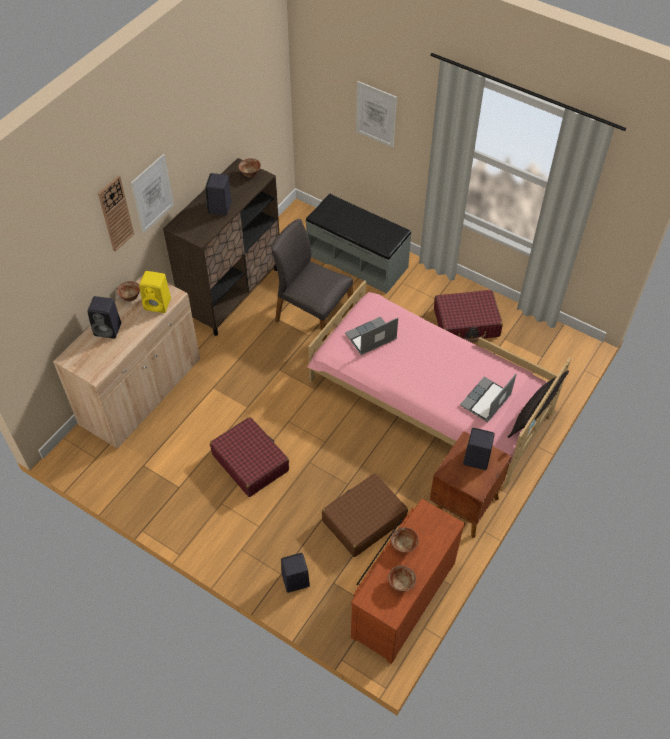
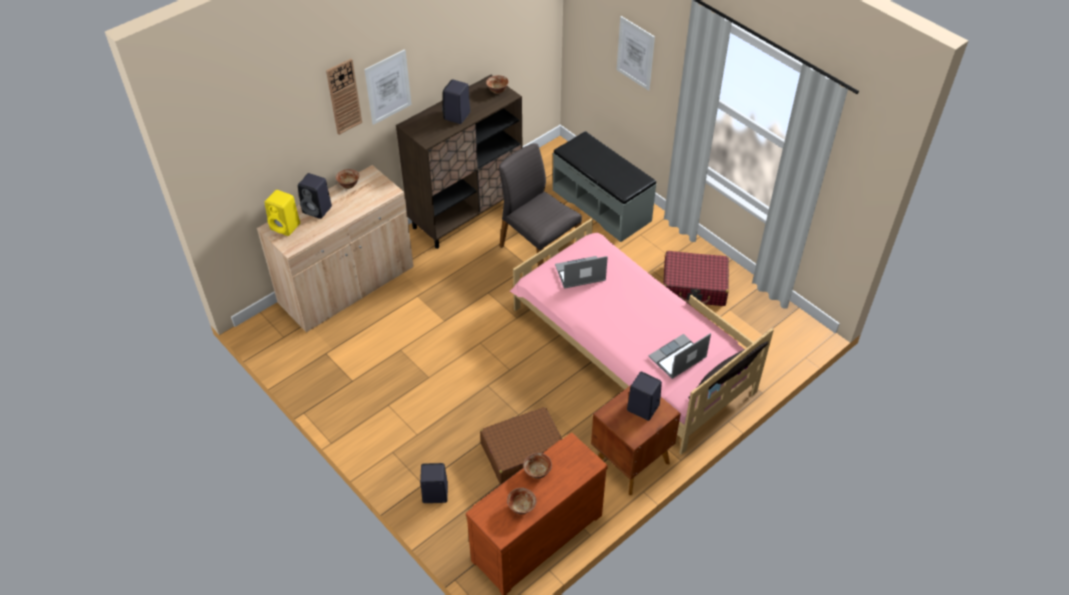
camera: 15 degrees right, 5 degrees down
yellow speaker [139,271,171,313] -> yellow speaker moved to [265,190,300,236]
red suitcase [210,417,289,497] -> none

